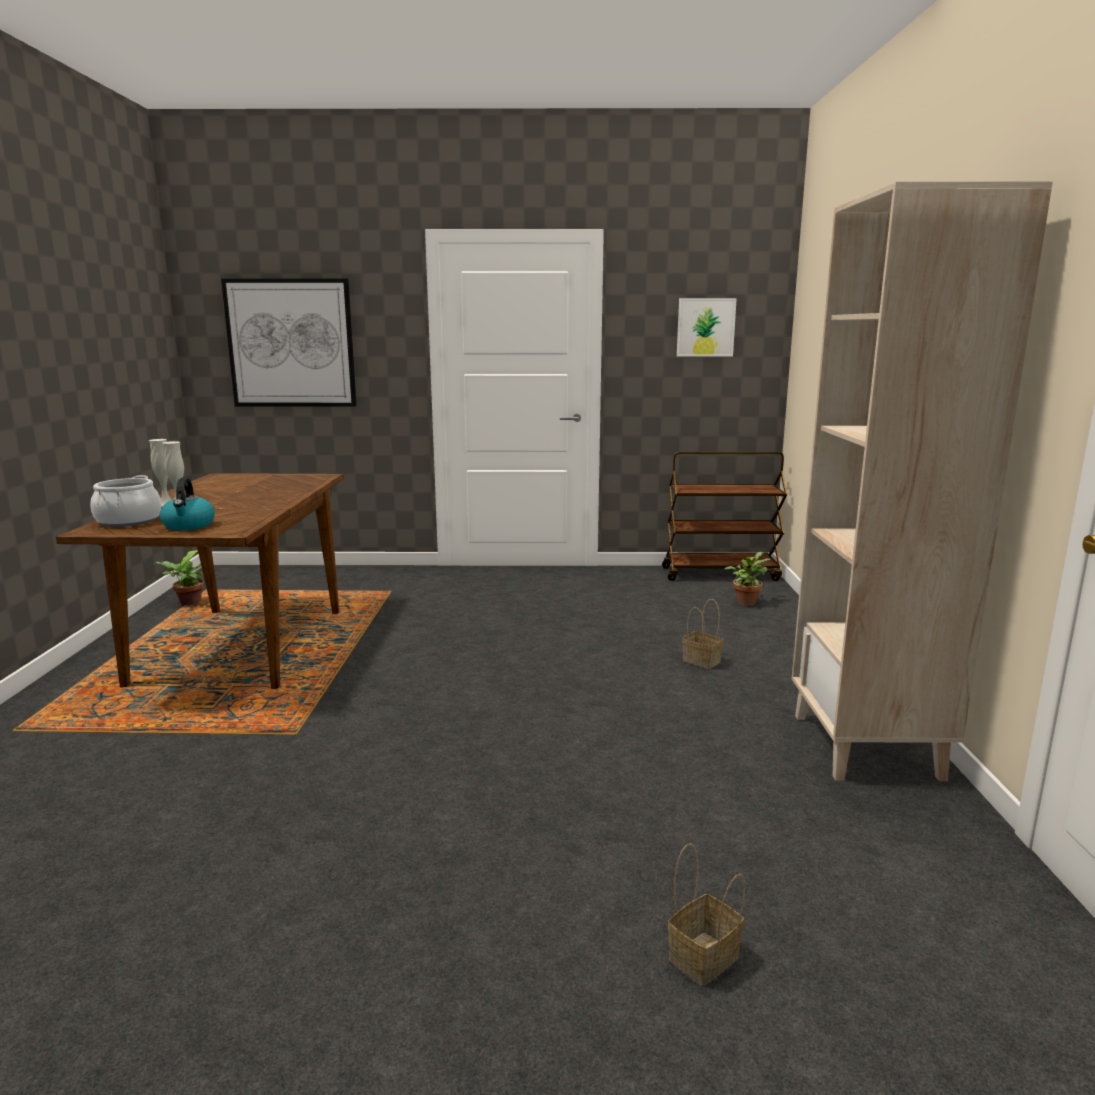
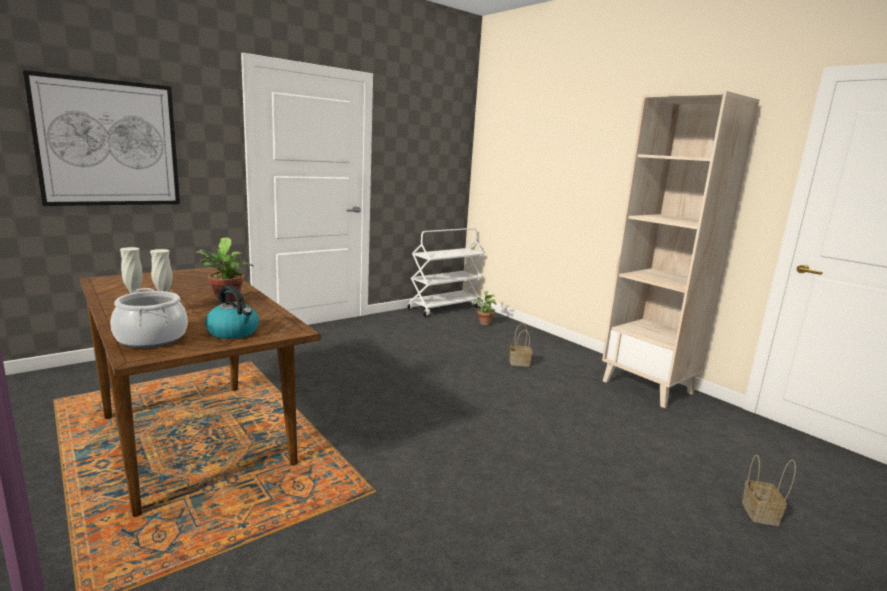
camera: 40 degrees left, 0 degrees up
potted plant [153,550,204,606] -> potted plant moved to [194,237,253,302]
brown cart [662,452,787,581] -> white cart [407,228,484,317]
picture [677,298,737,357] -> none

